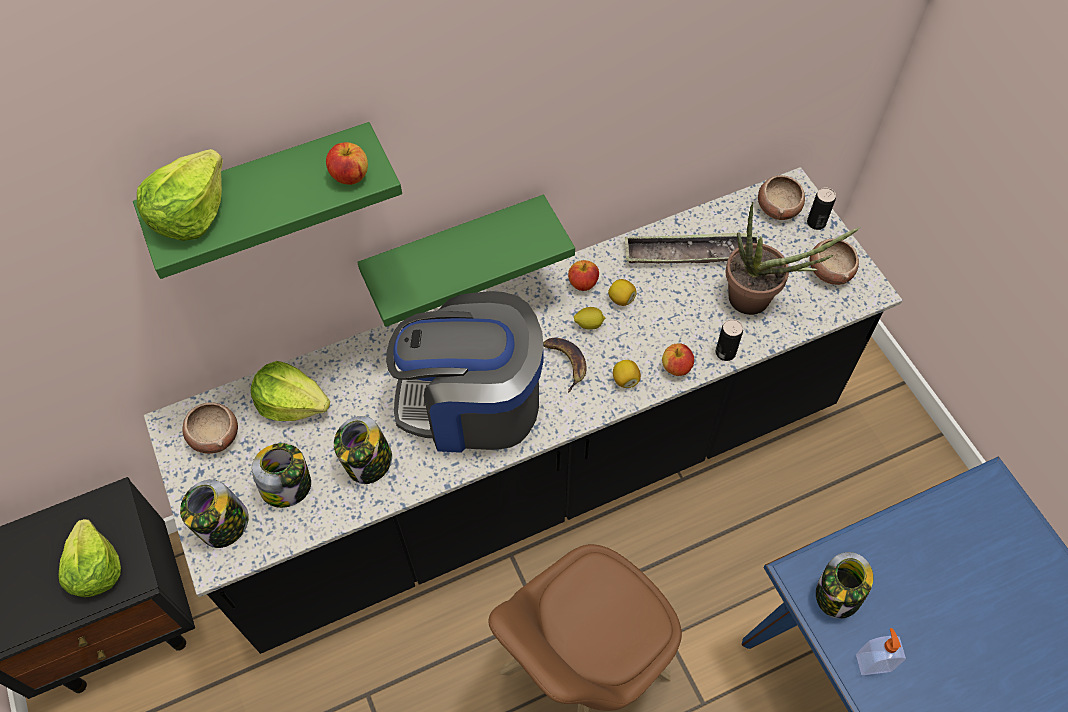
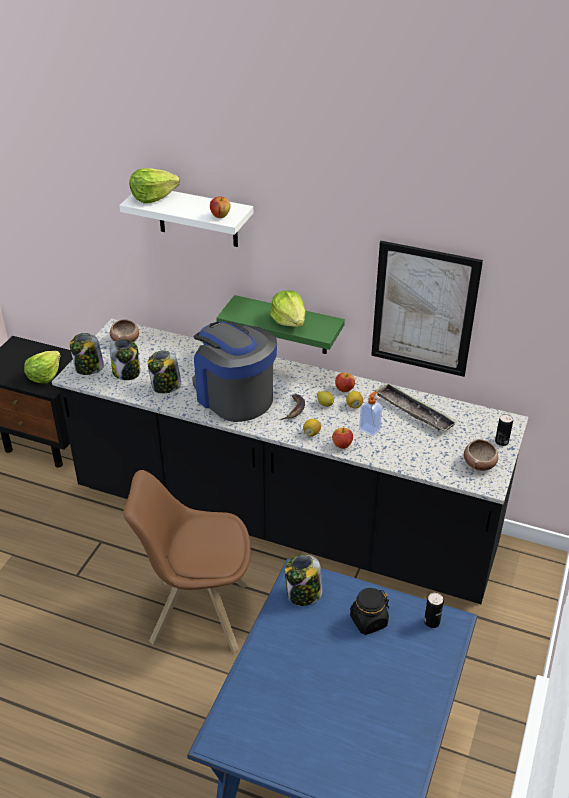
camera: 45 degrees right, 20 degrees down
green shelf [133,122,402,279] -> white shelf [119,191,253,247]
lettuce [251,361,330,421] -> lettuce moved to [270,291,306,327]
can [715,319,743,361] -> can moved to [424,593,444,628]
potted plant [725,201,860,315] -> none
bowl [758,175,805,220] -> none
soap dispenser [856,628,906,675] -> soap dispenser moved to [359,392,382,436]
none -> black jar [350,588,389,635]
none -> picture [371,241,483,377]

